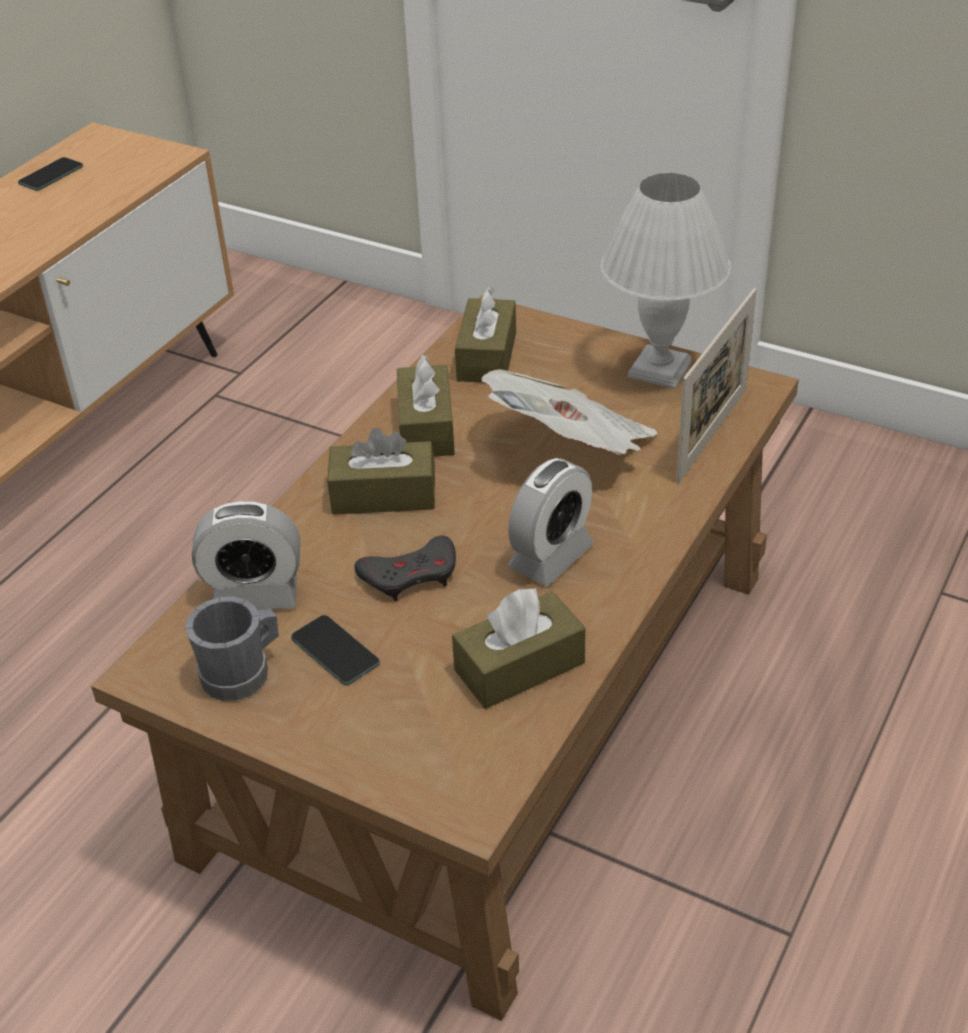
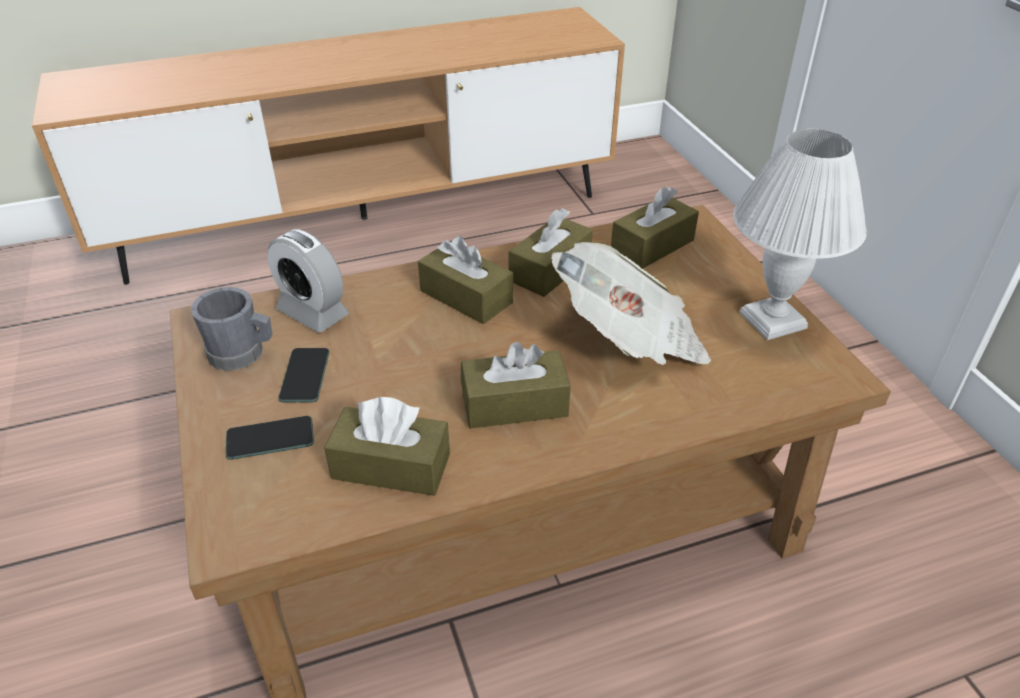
camera: 40 degrees right, 0 degrees up
phone [18,157,83,191] -> phone moved to [226,416,314,460]
grey game controller [355,536,456,601] -> none
alarm clock [508,458,594,586] -> brown tissue box [461,342,571,429]
picture frame [676,288,757,483] -> none

